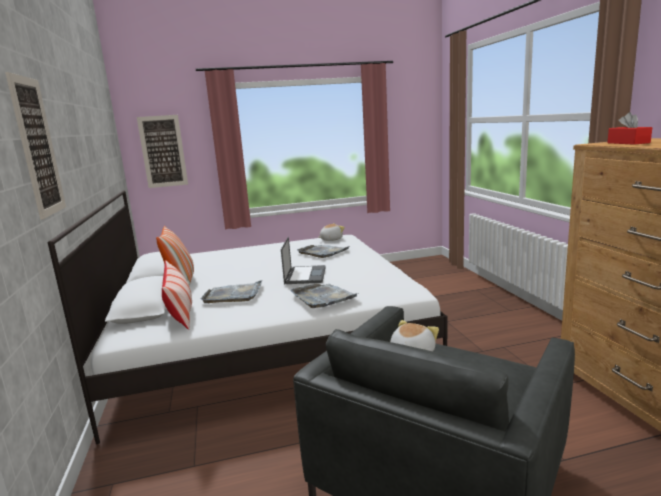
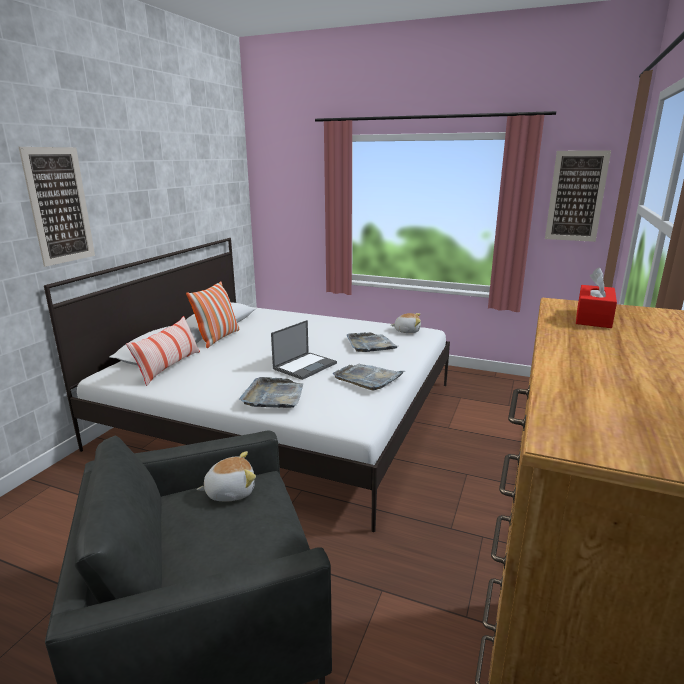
camera: 35 degrees right, 5 degrees up
picture [137,115,188,188] -> picture moved to [545,150,611,242]
grey tray [201,280,263,303] -> grey tray moved to [333,364,405,391]

